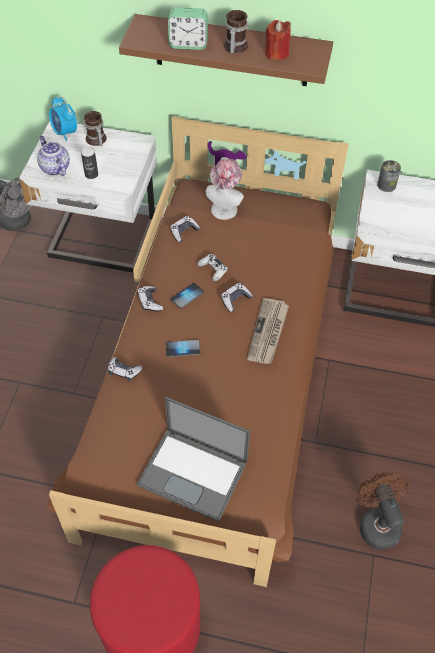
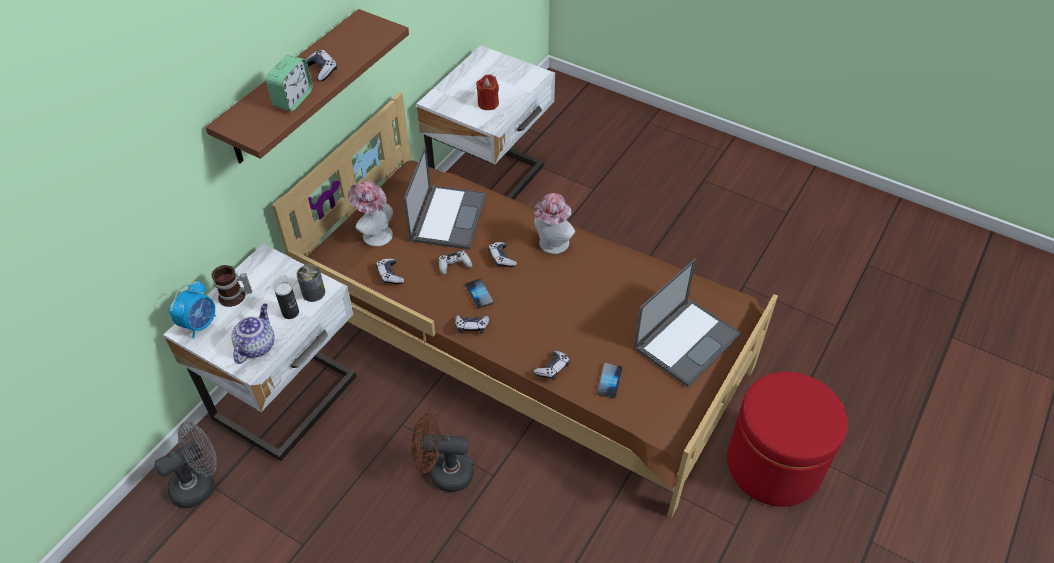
camera: 70 degrees left, 5 degrees down
teapot [37,136,70,176] -> teapot turned 120 degrees clockwise [231,304,275,364]
alarm clock [49,96,77,141] -> alarm clock turned 45 degrees counterclockwise [168,280,216,339]
phone [166,340,201,357] -> phone moved to [597,363,623,399]
mug [223,10,248,54] -> game controller [306,50,337,81]
newspaper [247,298,289,364] -> hat [534,193,575,254]
red candle [265,20,291,60] -> red candle moved to [476,75,499,110]
brown fan [355,472,410,550] -> brown fan moved to [411,413,474,492]
can [377,160,401,192] -> can moved to [296,264,325,302]
none -> laptop [404,145,487,250]

